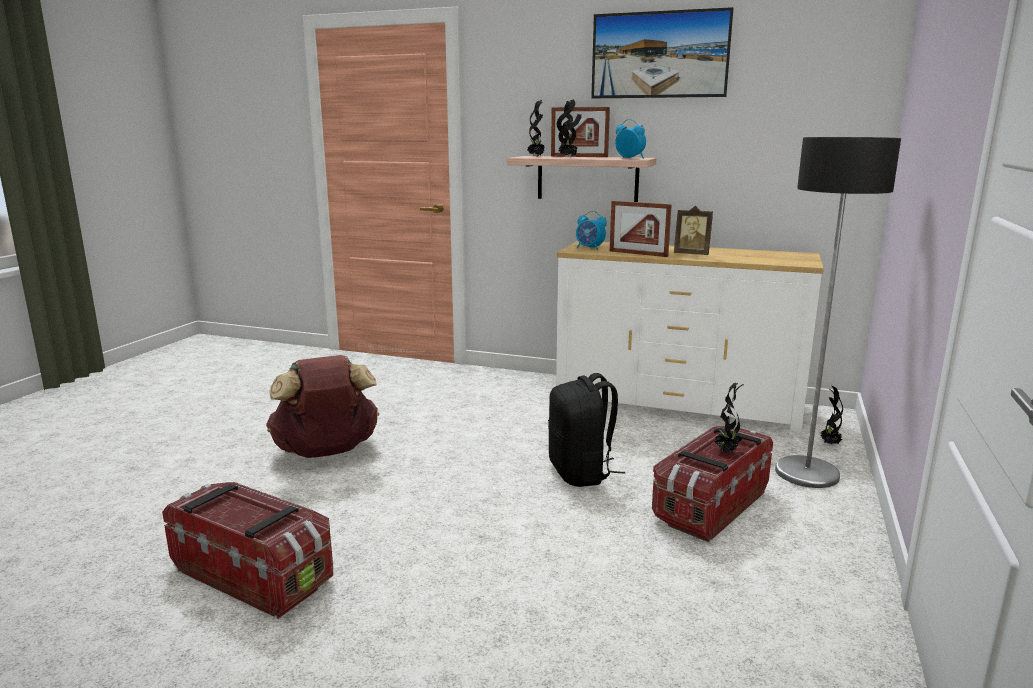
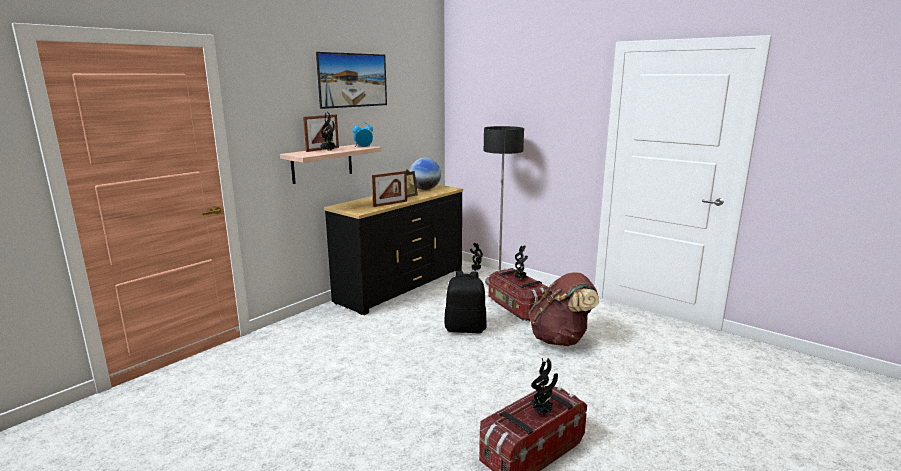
camera: 70 degrees left, 0 degrees up
brown backpack [266,355,379,458] -> brown backpack moved to [529,272,599,346]
potted plant [527,100,545,157] -> potted plant moved to [531,358,558,414]
white dresser [556,241,824,433] -> black dresser [324,184,463,315]
alarm clock [576,211,607,250] -> none
none -> globe [409,158,441,190]

